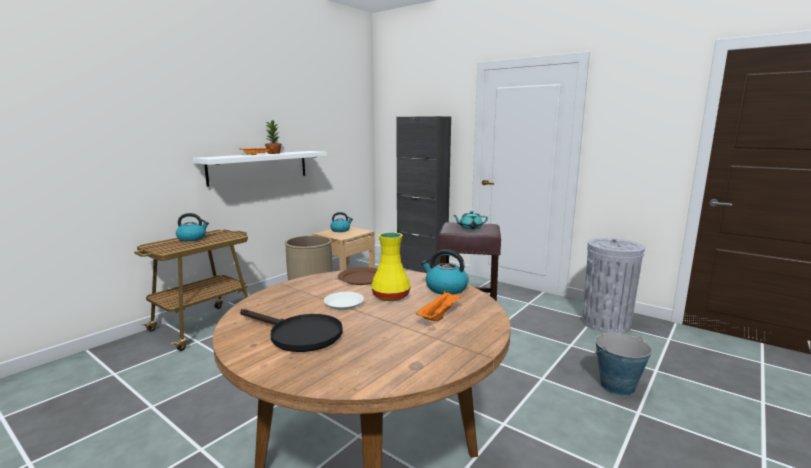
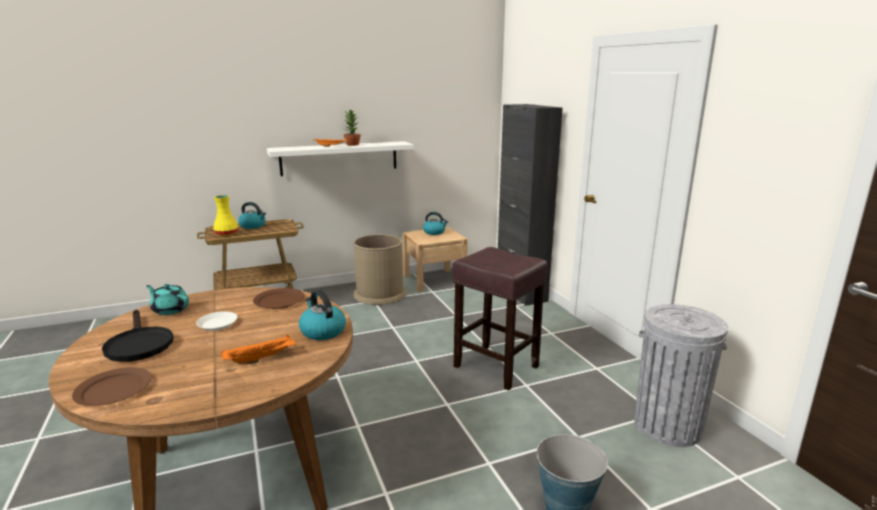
camera: 30 degrees right, 5 degrees up
yellow vase [371,232,411,301] -> yellow vase moved to [213,195,239,236]
turquoise teapot [453,211,488,230] -> turquoise teapot moved to [146,284,189,315]
none -> brown plate [72,367,152,406]

